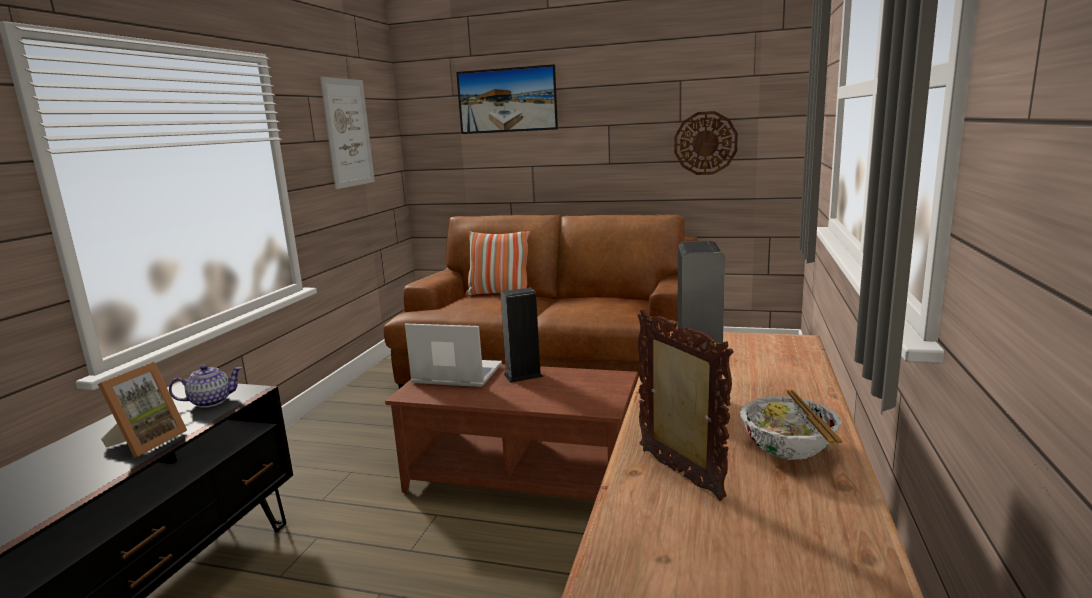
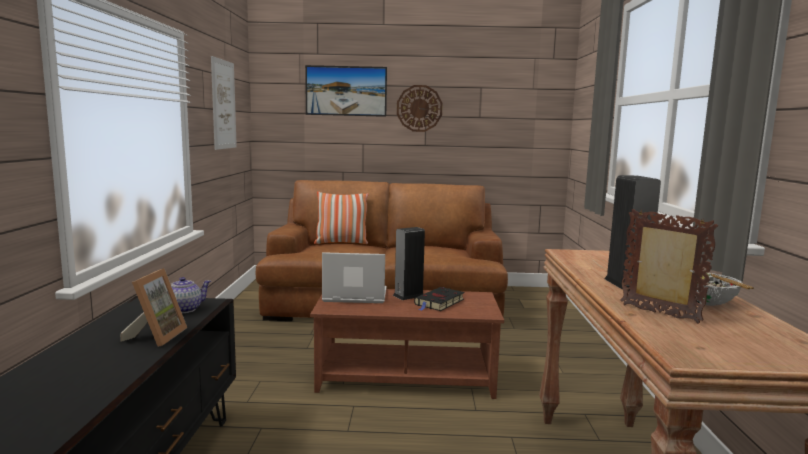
camera: 15 degrees left, 5 degrees down
wall clock [674,111,738,175] -> wall clock moved to [397,85,443,132]
none -> black book [414,287,465,311]

